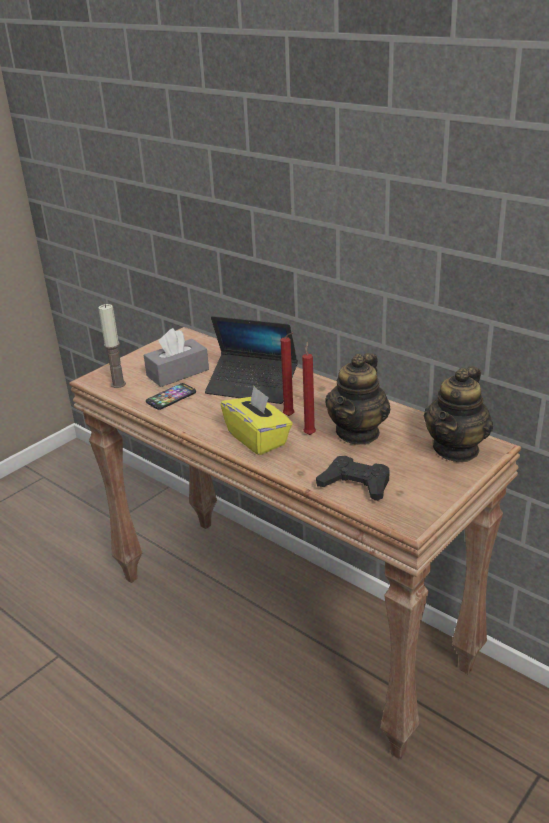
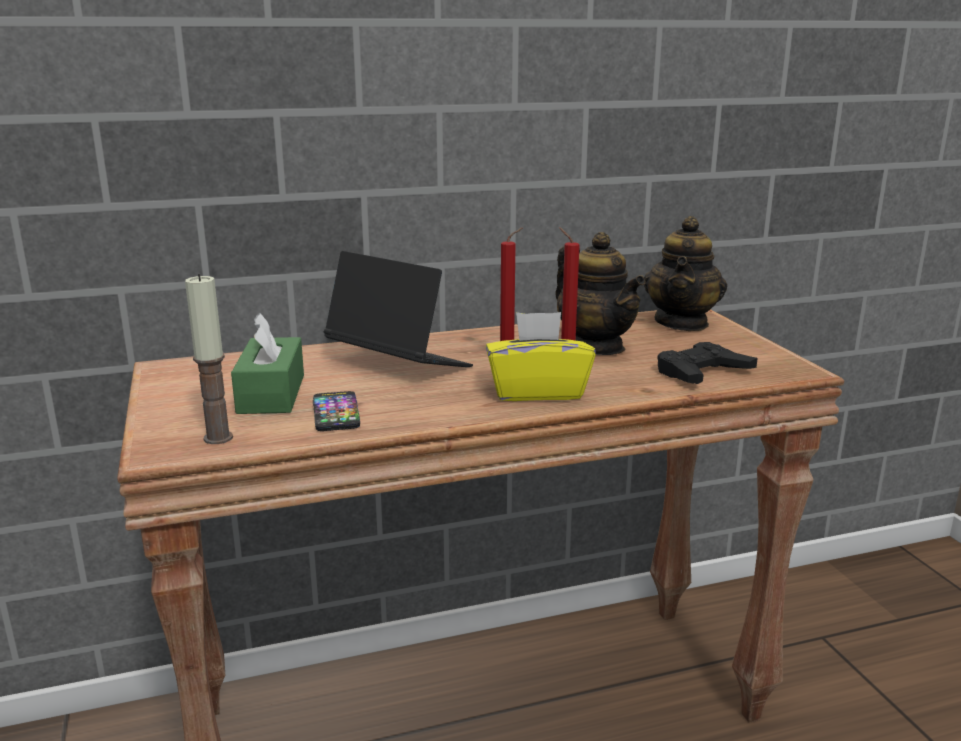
camera: 60 degrees left, 10 degrees down
grey tissue box [144,328,209,387] -> green tissue box [231,313,304,414]
laptop [205,316,298,404] -> laptop turned 105 degrees counterclockwise [324,251,473,367]
teapot [424,366,493,462] -> teapot turned 45 degrees clockwise [644,216,727,331]

